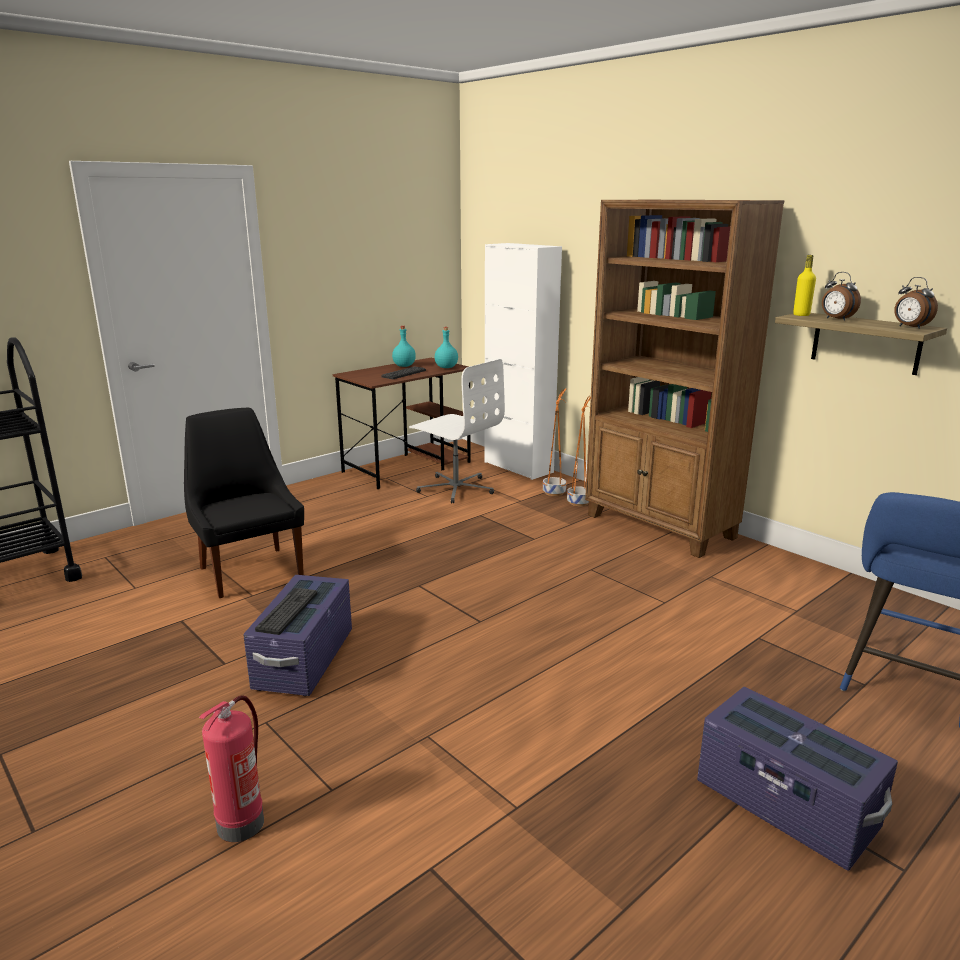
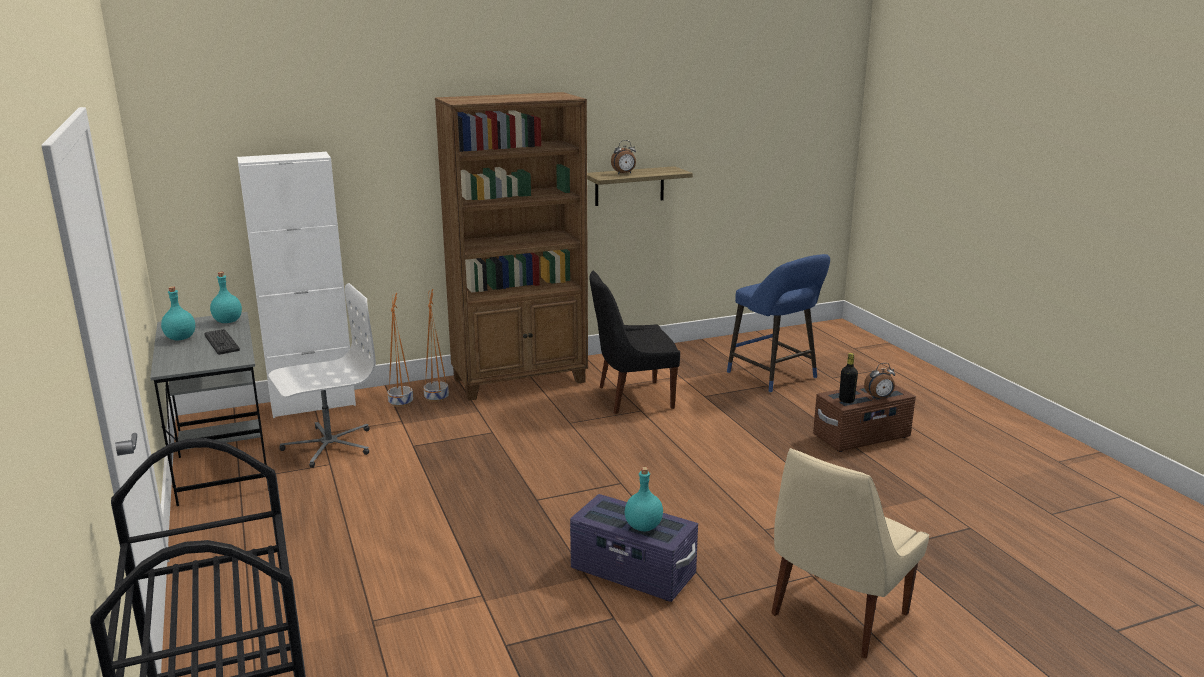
camera: 70 degrees left, 0 degrees up
black chair [184,408,304,598] -> black chair moved to [589,271,680,414]
fire extinguisher [199,695,264,842] -> beige chair [771,448,929,659]
keyboard [255,588,317,635] -> turquoise bottle [625,467,663,531]
brown desk [333,358,471,489] -> grey desk [150,312,268,506]
purple storage box [697,687,898,870] -> brown storage box [813,385,916,452]
yellow bottle [793,255,816,316] -> none
alarm clock [894,277,938,329] -> alarm clock moved to [864,363,895,399]
none -> black bottle [839,353,858,403]

